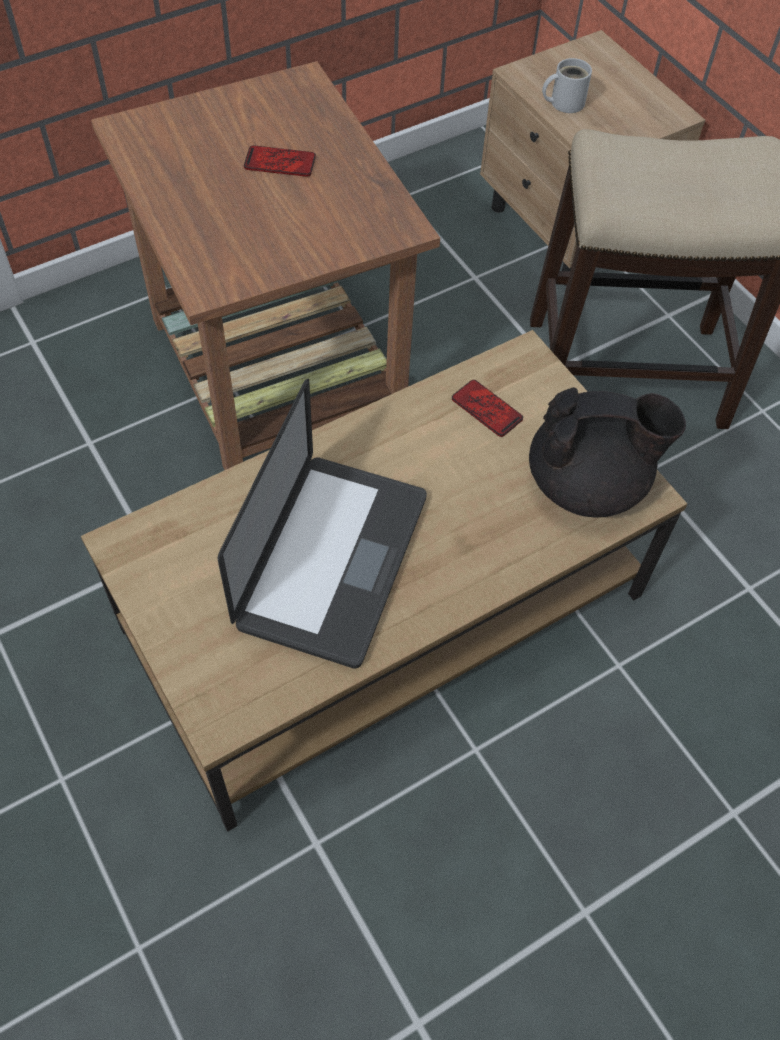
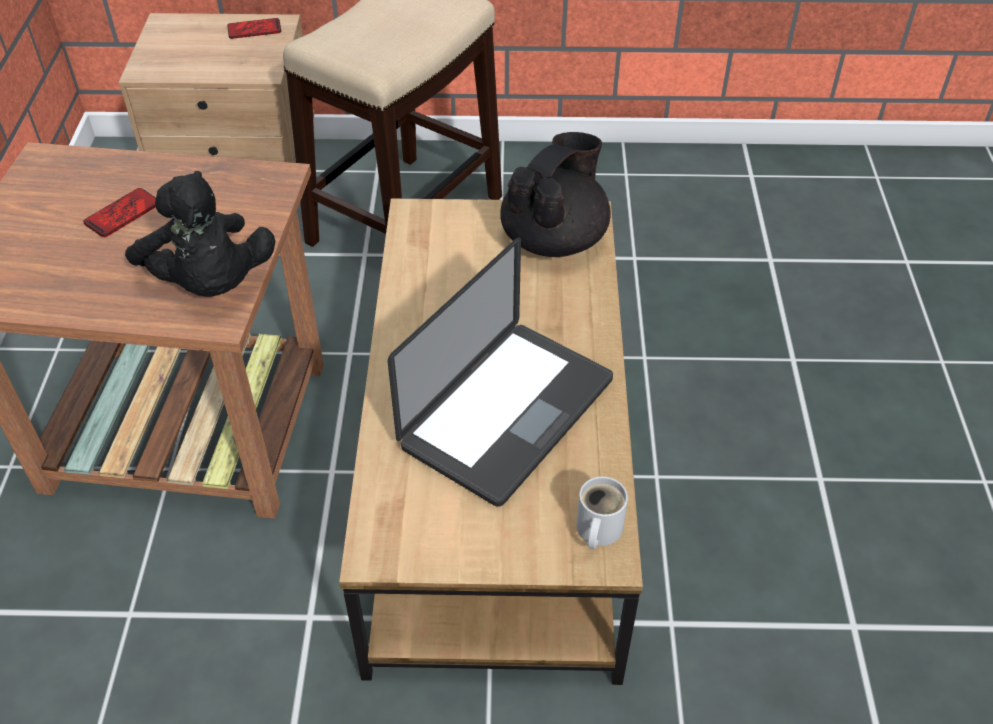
camera: 55 degrees left, 10 degrees down
laptop [218,379,427,669] -> laptop turned 75 degrees clockwise [388,237,613,507]
phone [452,380,523,437] -> phone moved to [227,18,281,39]
white mug [542,58,592,113] -> white mug moved to [576,476,628,549]
none -> black plush toy [125,171,275,297]

